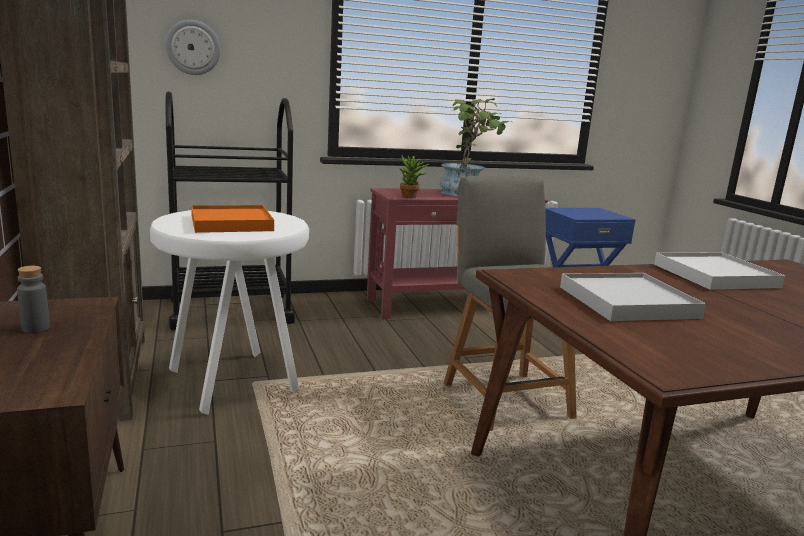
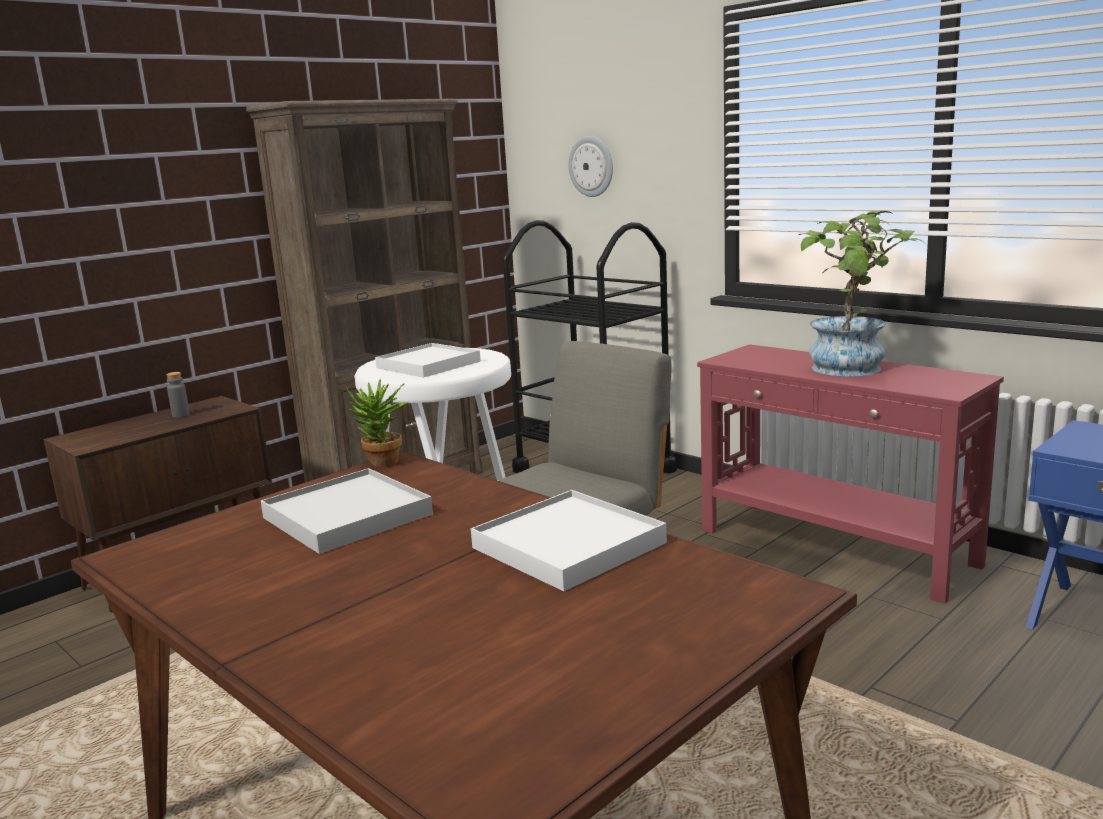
camera: 65 degrees right, 0 degrees up
orange tray [191,205,274,233] -> white tray [375,343,481,378]
potted plant [399,155,430,198] -> potted plant moved to [346,379,408,467]

